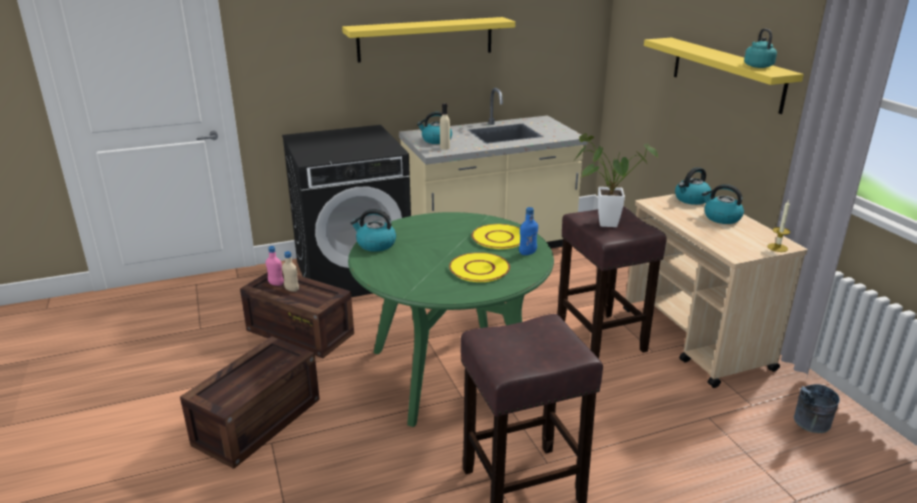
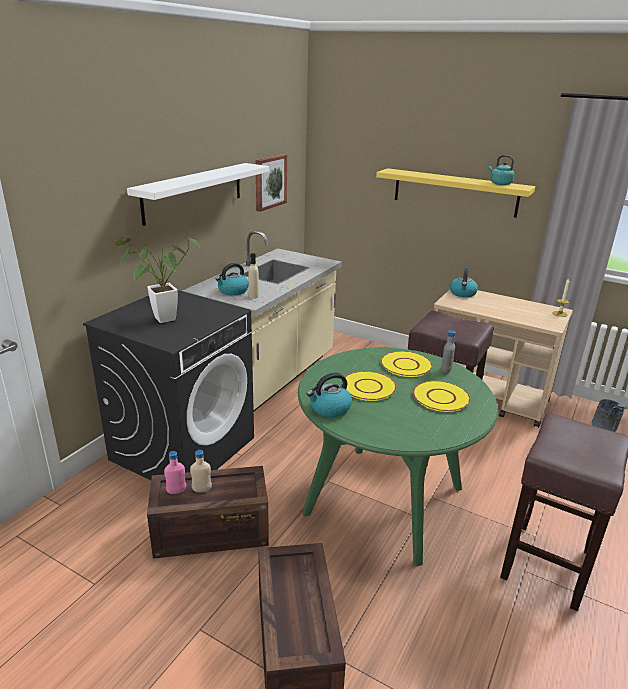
camera: 40 degrees left, 0 degrees up
yellow shelf [342,17,515,63] -> white shelf [127,163,269,226]
blue bottle [519,207,538,255] -> grey bottle [441,330,456,374]
potted plant [575,133,658,227] -> potted plant moved to [114,235,199,323]
kettle [702,184,744,224] -> none
none -> picture [255,154,287,212]
none -> yellow plate [341,371,397,401]

